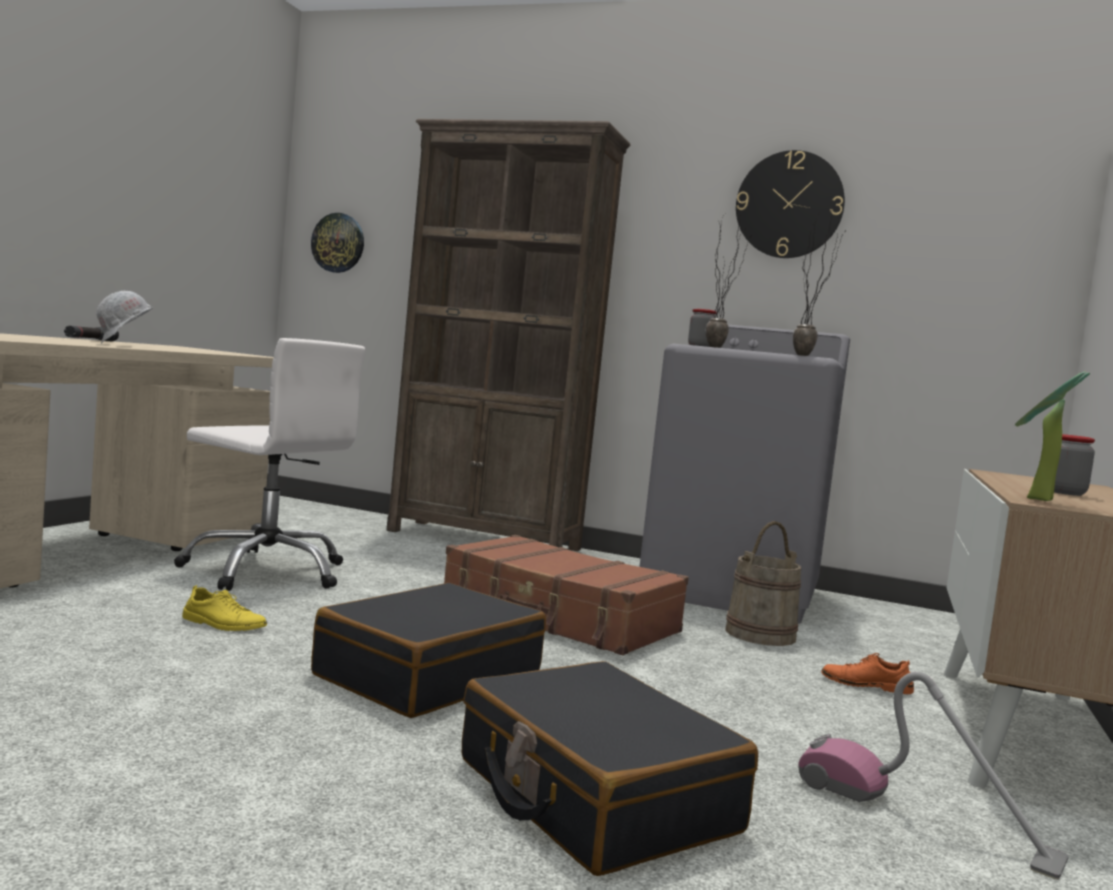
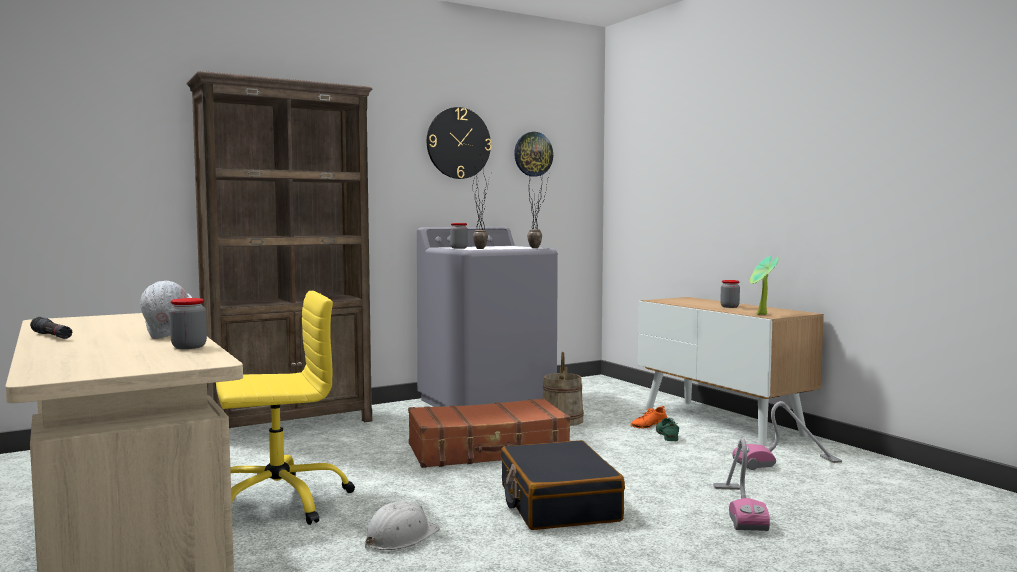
camera: 50 degrees left, 0 degrees up
white office chair [174,338,365,591] -> yellow office chair [216,291,355,525]
yellow shoe [182,585,267,631] -> white hard hat [365,501,440,550]
wall clock [311,213,364,273] -> wall clock moved to [514,132,553,177]
black suitcase [462,661,758,876] -> vacuum cleaner [713,438,770,531]
none -> jar [170,298,207,349]
none -> green shoe [656,418,679,441]

